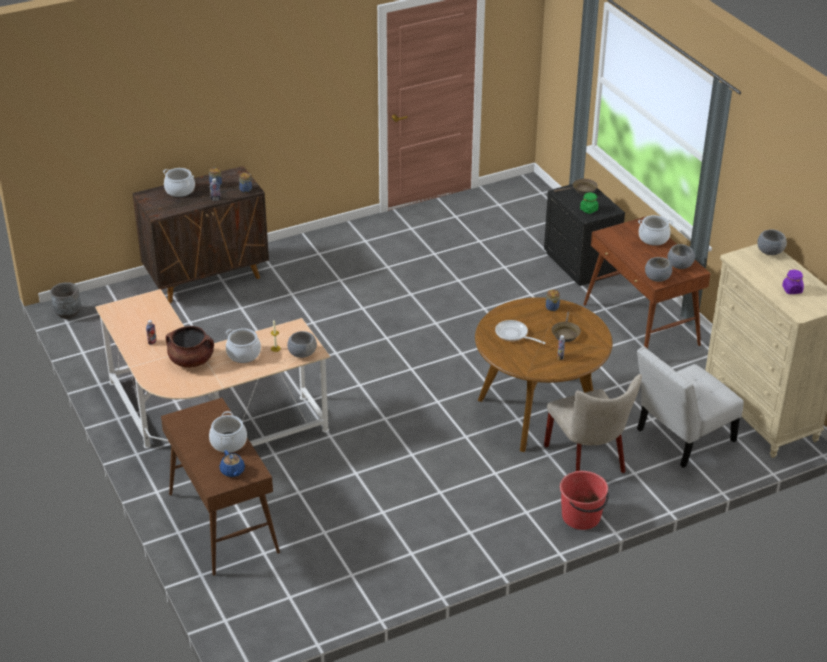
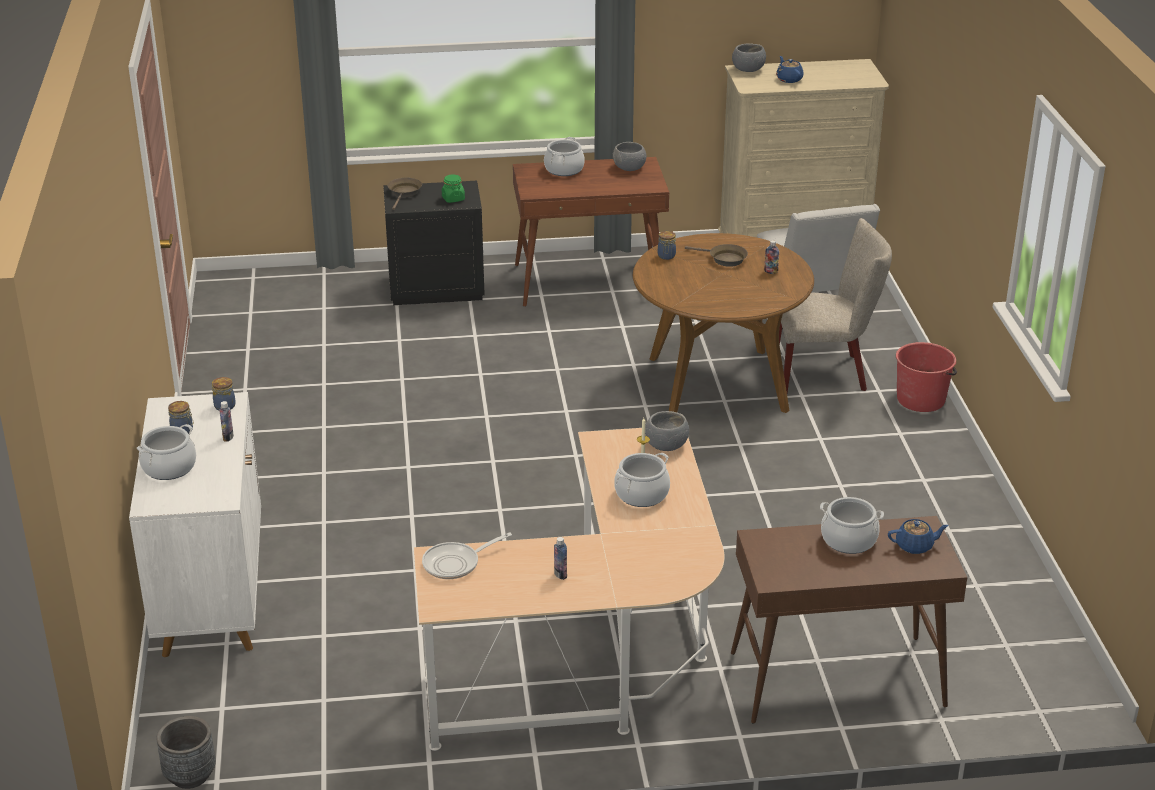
camera: 70 degrees left, 5 degrees down
brown cabinet [132,166,269,303] -> white cabinet [129,392,261,657]
brown cooking pot [166,326,214,368] -> none
frying pan [495,320,546,344] -> frying pan moved to [422,532,512,579]
grey bowl [645,257,672,282] -> none
purple jar [782,270,804,294] -> none
none -> blue teapot [776,56,804,83]

